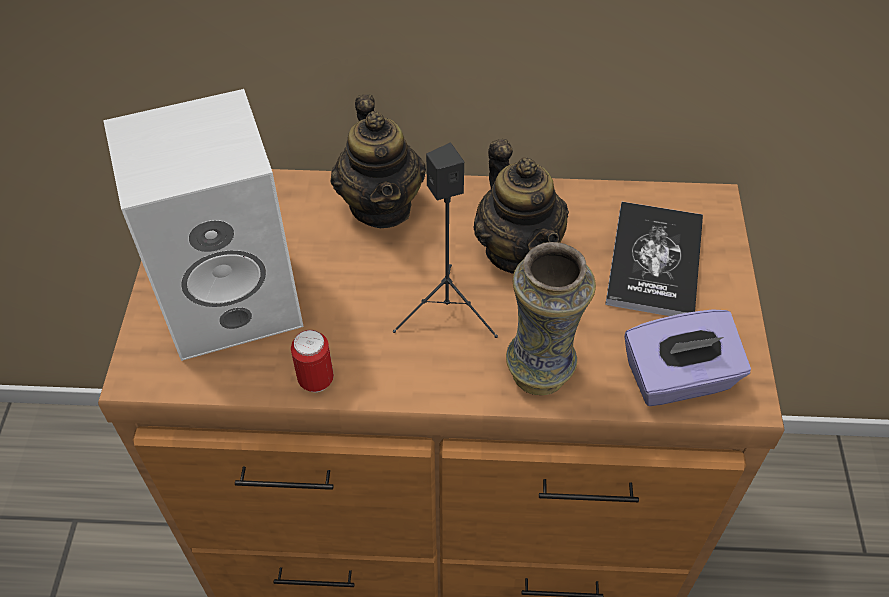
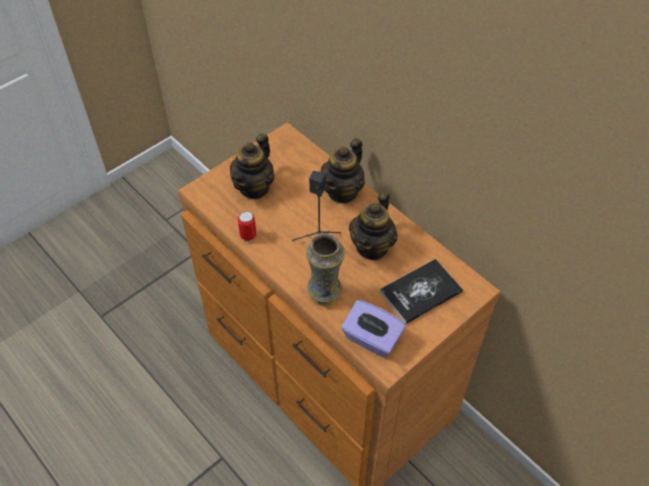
camera: 45 degrees right, 0 degrees up
white speaker [103,89,304,361] -> teapot [230,133,275,199]

